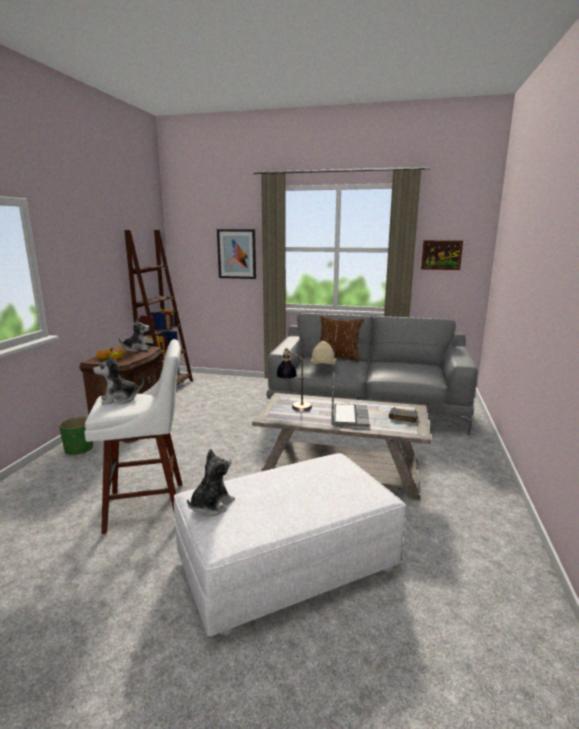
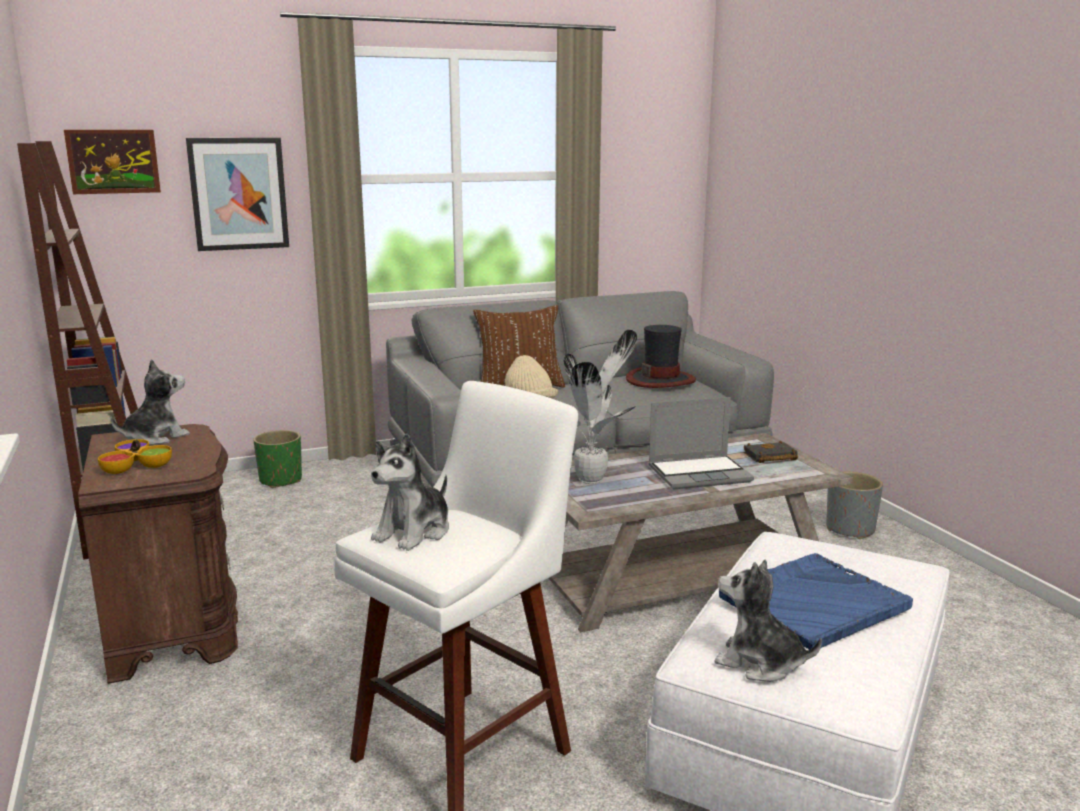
camera: 35 degrees left, 0 degrees up
green planter [59,417,93,455] -> green planter moved to [253,430,302,488]
plush toy [187,449,235,516] -> plush toy turned 60 degrees counterclockwise [714,559,822,682]
table lamp [276,348,312,411] -> potted plant [564,329,637,484]
laptop [331,372,370,427] -> laptop turned 105 degrees clockwise [648,397,754,489]
picture [421,240,463,270] -> picture moved to [64,130,161,194]
none -> hat [626,325,696,388]
none -> blue tray [719,553,913,650]
none -> grey planter [826,472,883,539]

